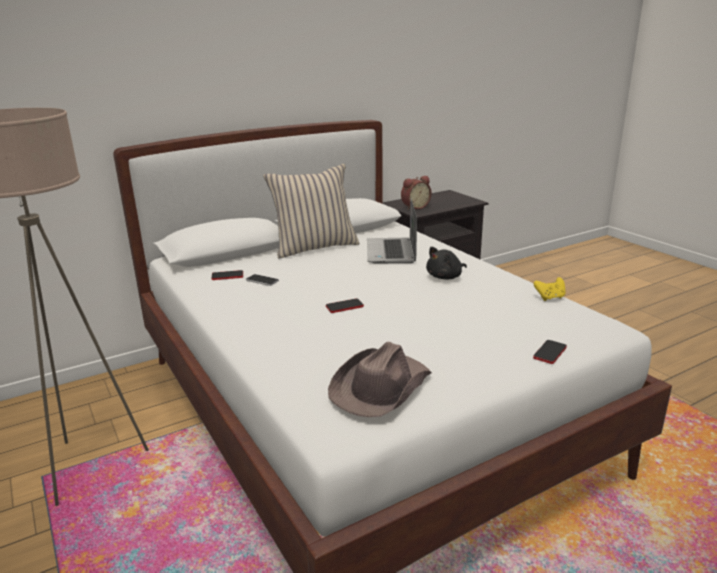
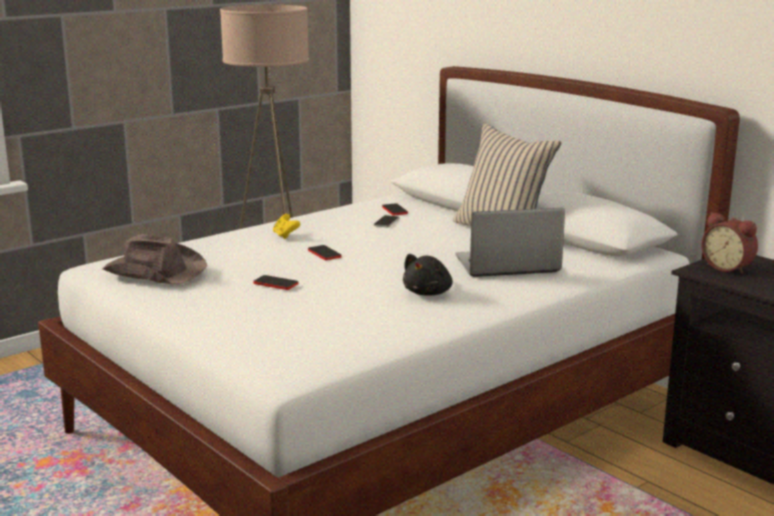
camera: 80 degrees right, 5 degrees down
black plush toy [426,247,467,279] -> black plush toy turned 105 degrees counterclockwise [403,254,453,296]
phone [533,340,567,364] -> phone moved to [253,275,299,290]
yellow game controller [534,277,565,301] -> yellow game controller moved to [273,214,300,239]

